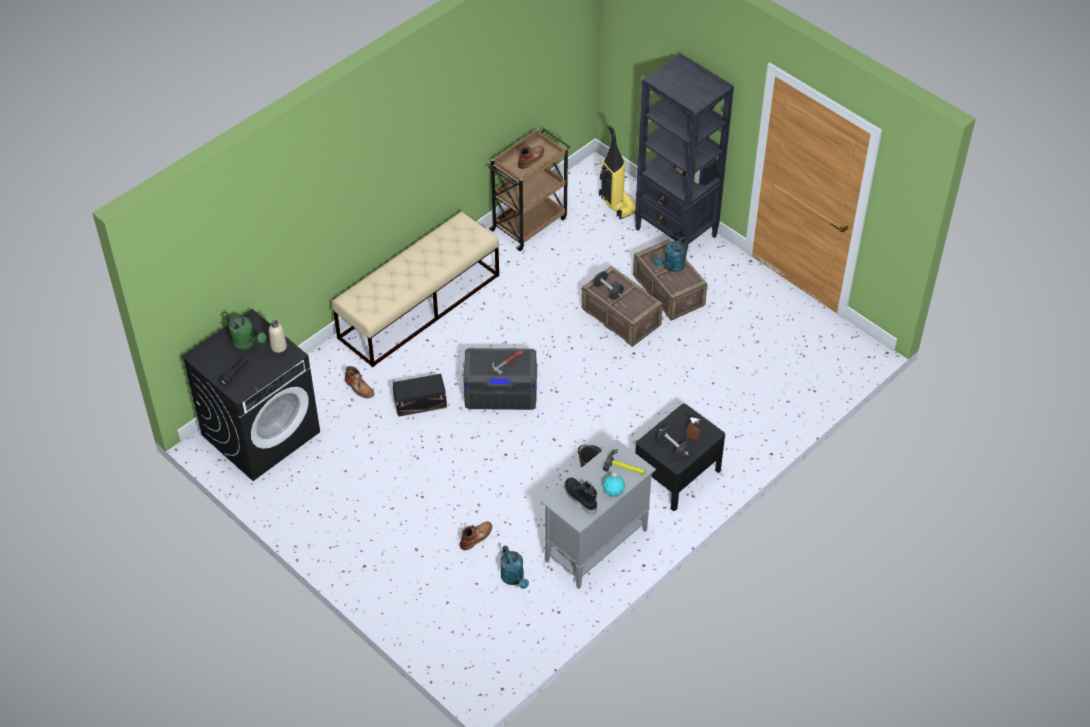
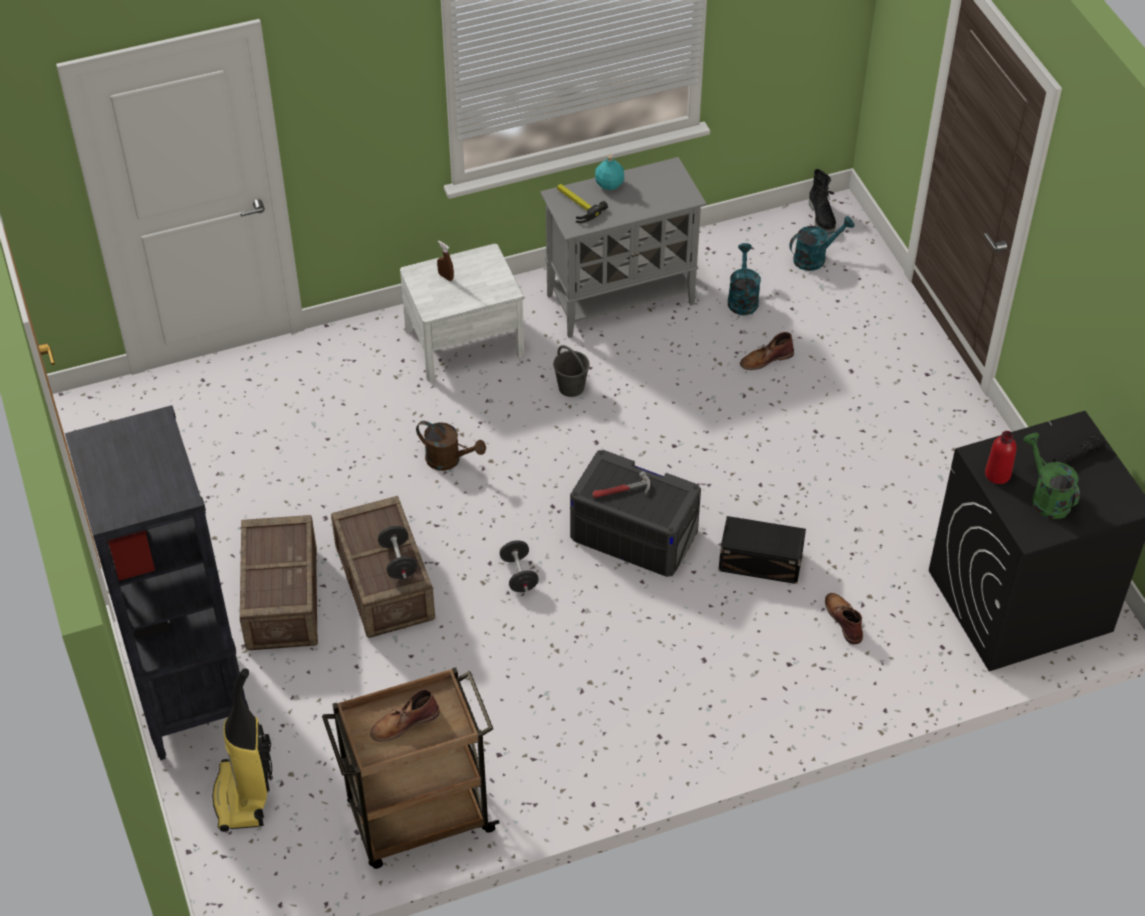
camera: 155 degrees left, 0 degrees up
beige bottle [269,320,287,353] -> red bottle [985,431,1017,484]
beige bench [332,212,499,367] -> none
black boot [565,477,597,515] -> black boot moved to [809,169,836,235]
black nightstand [635,403,725,511] -> white nightstand [400,244,524,382]
turquoise watering can [654,237,687,272] -> turquoise watering can moved to [789,216,855,271]
black dumbbell [657,426,690,458] -> black dumbbell moved to [500,541,539,592]
none -> brown watering can [416,421,486,471]

